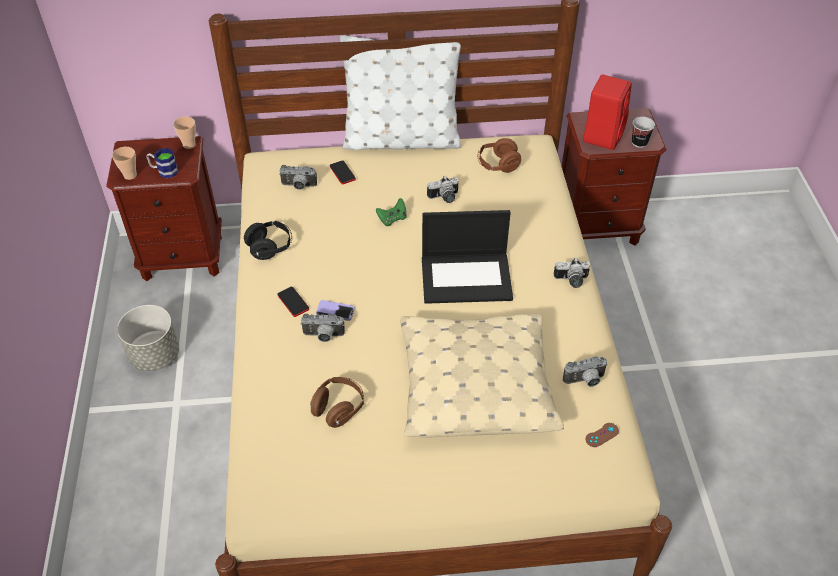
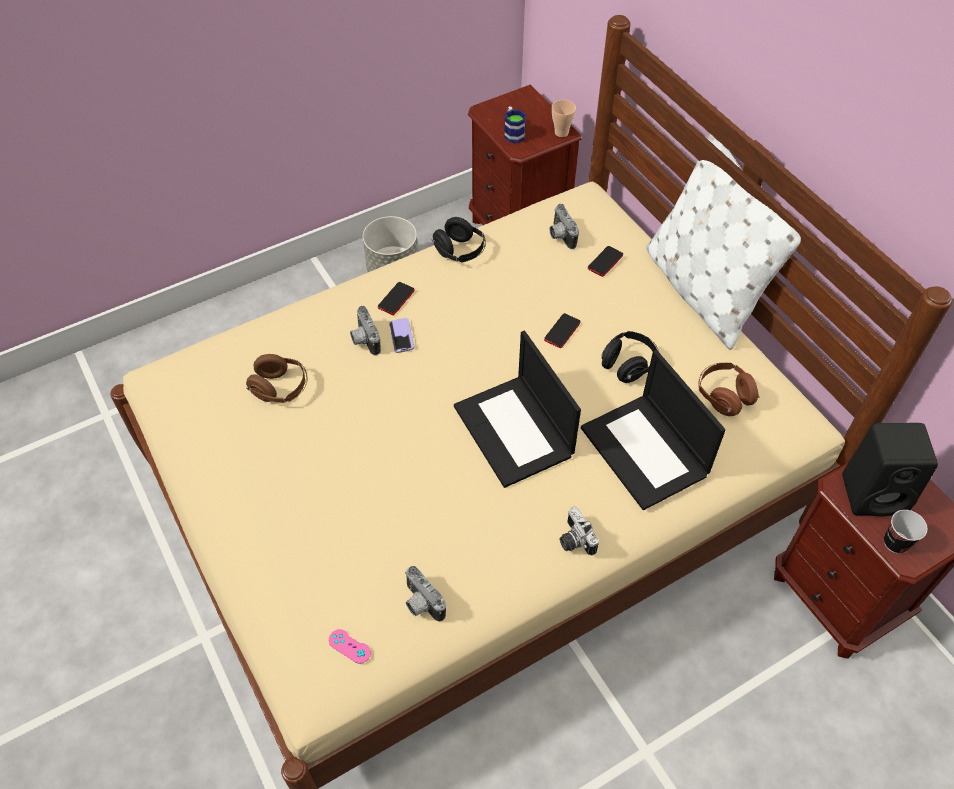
camera: 65 degrees right, 5 degrees up
cup [112,147,137,180] -> none
green game controller [376,198,407,226] -> phone [544,313,580,348]
beige pillow [400,313,564,437] -> none
camera [427,176,459,203] -> black headphones [602,331,659,383]
red speaker [583,75,632,150] -> black speaker [842,423,938,516]
brown game controller [586,423,619,447] -> pink game controller [329,629,371,664]
none -> laptop [581,350,725,510]

